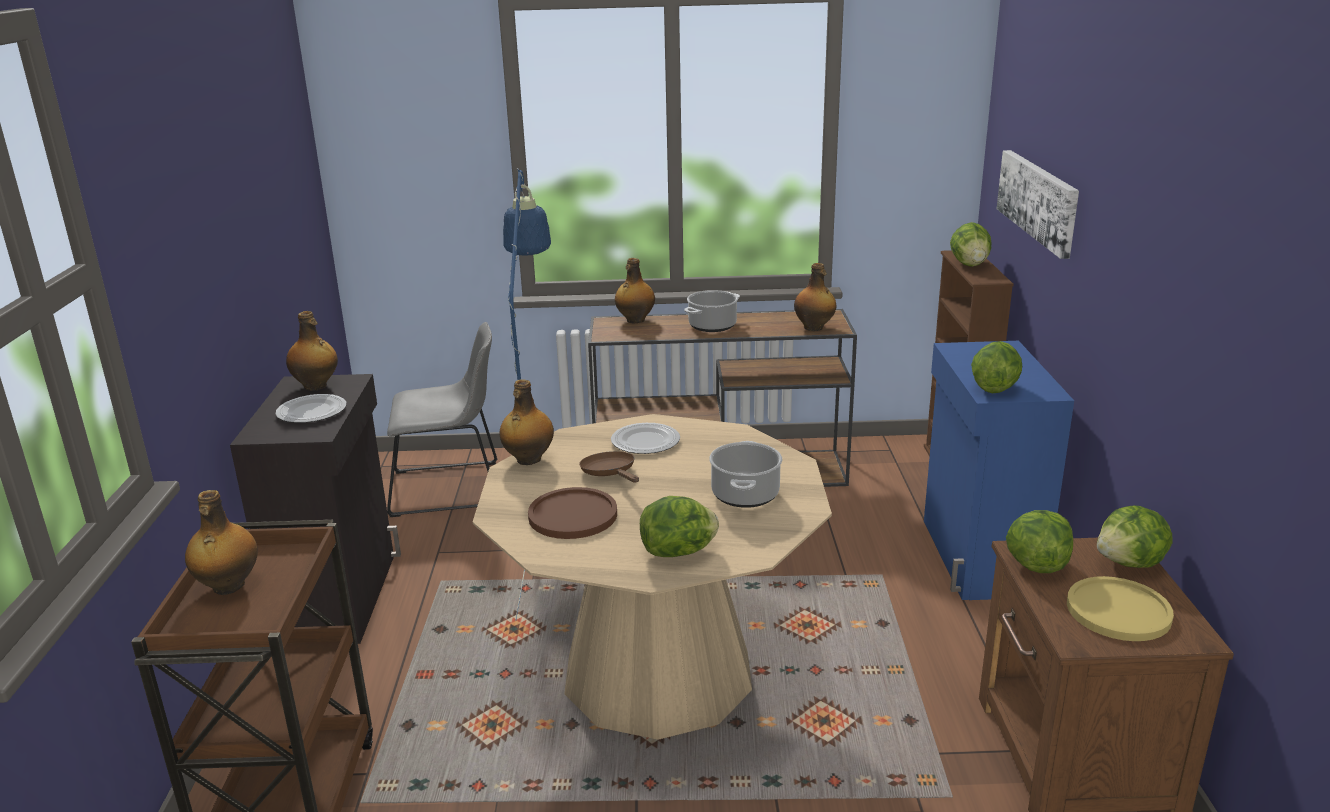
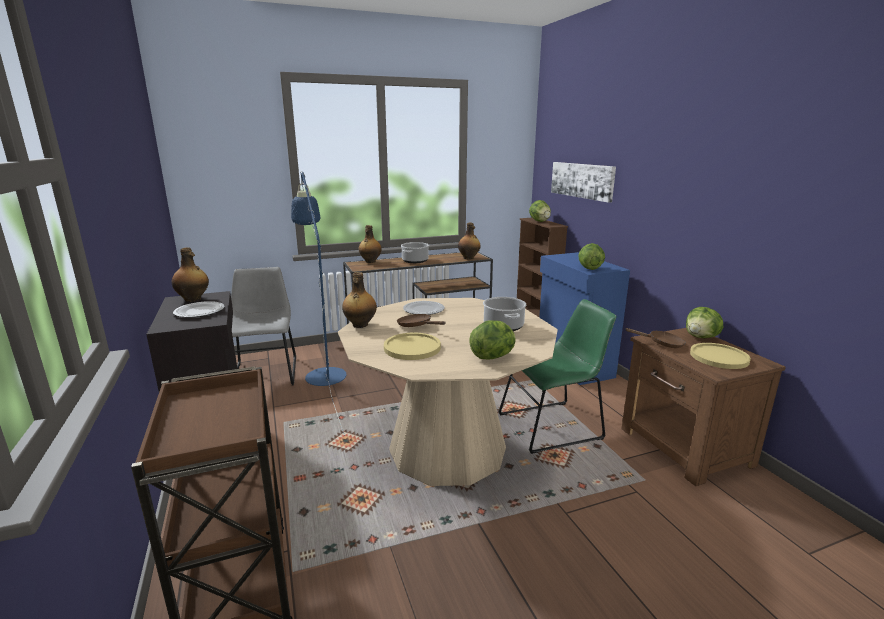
camera: 20 degrees left, 5 degrees down
bottle [185,490,258,595] -> none
grey chair [387,322,498,517] -> grey chair turned 75 degrees counterclockwise [231,267,296,385]
brown plate [528,487,617,539] -> yellow plate [384,333,441,360]
lettuce [1006,510,1073,573] -> brown frying pan [625,328,686,348]
none -> green chair [498,299,616,454]

